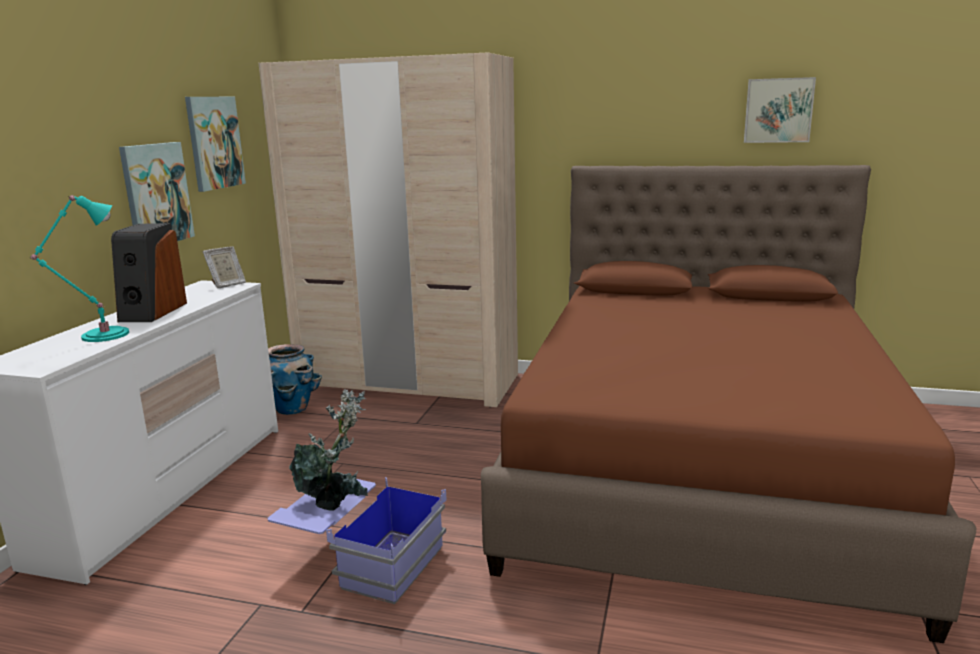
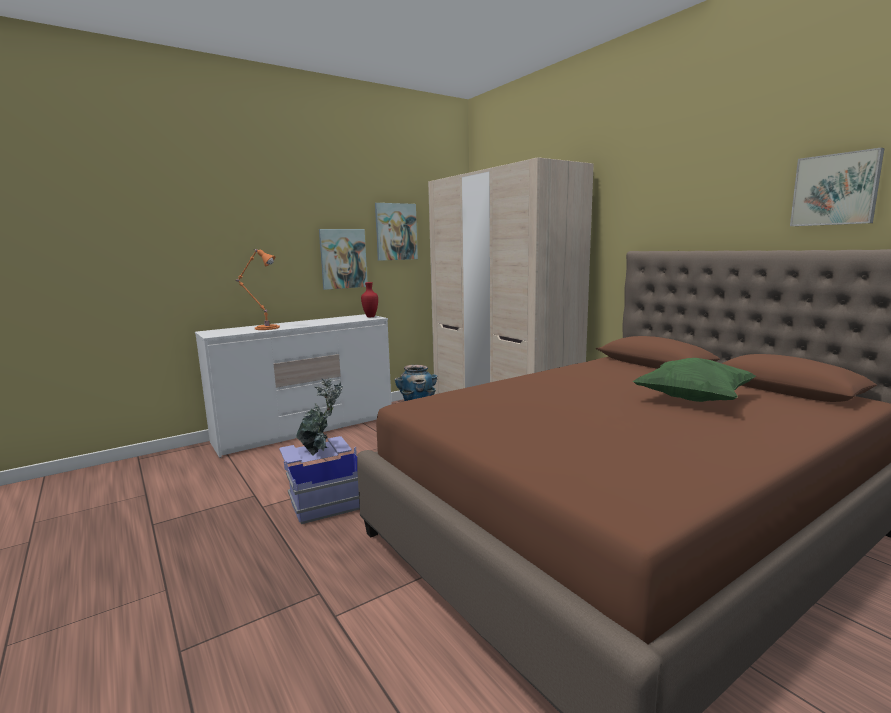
camera: 40 degrees right, 5 degrees down
turquoise table lamp [31,195,129,342] -> orange table lamp [235,249,280,330]
speaker [111,223,187,322] -> none
picture frame [202,246,246,288] -> red vase [361,282,378,317]
none -> green pillow [633,358,756,402]

